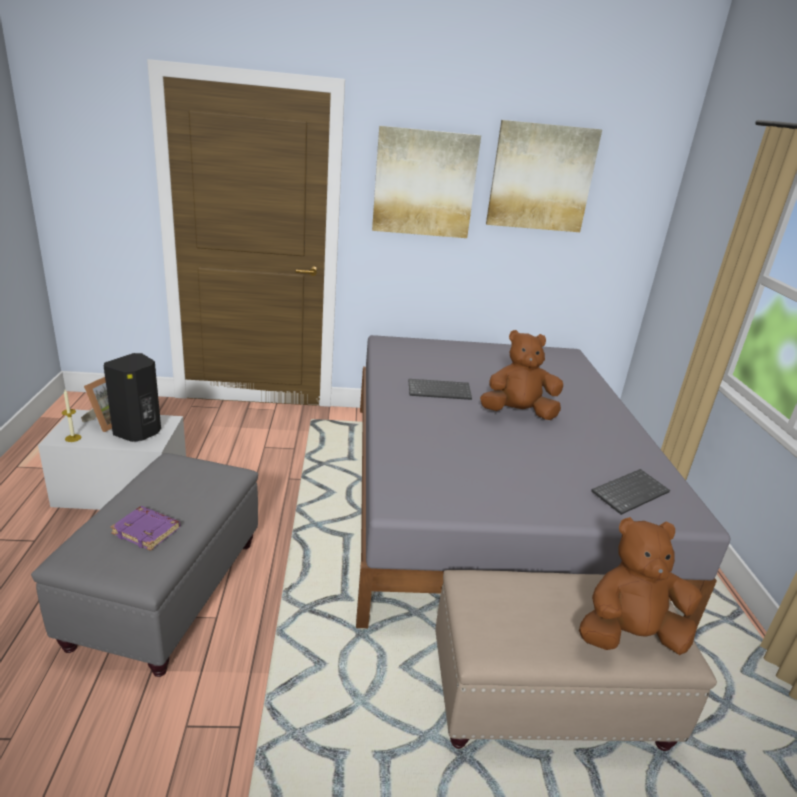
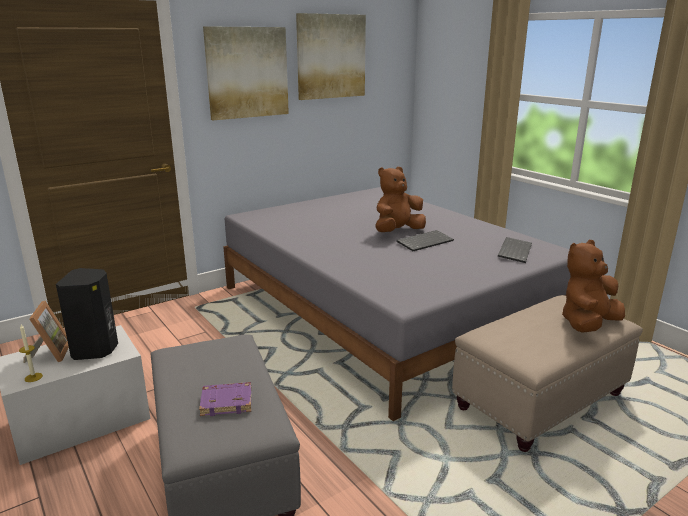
camera: 30 degrees left, 5 degrees down
keyboard [409,379,472,400] -> keyboard moved to [396,230,454,251]

